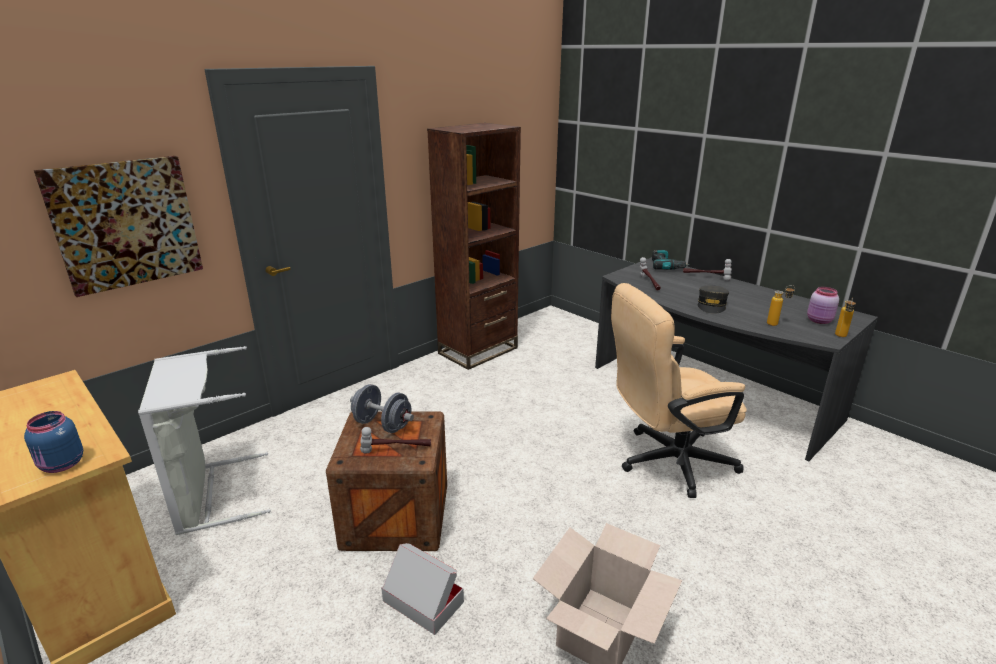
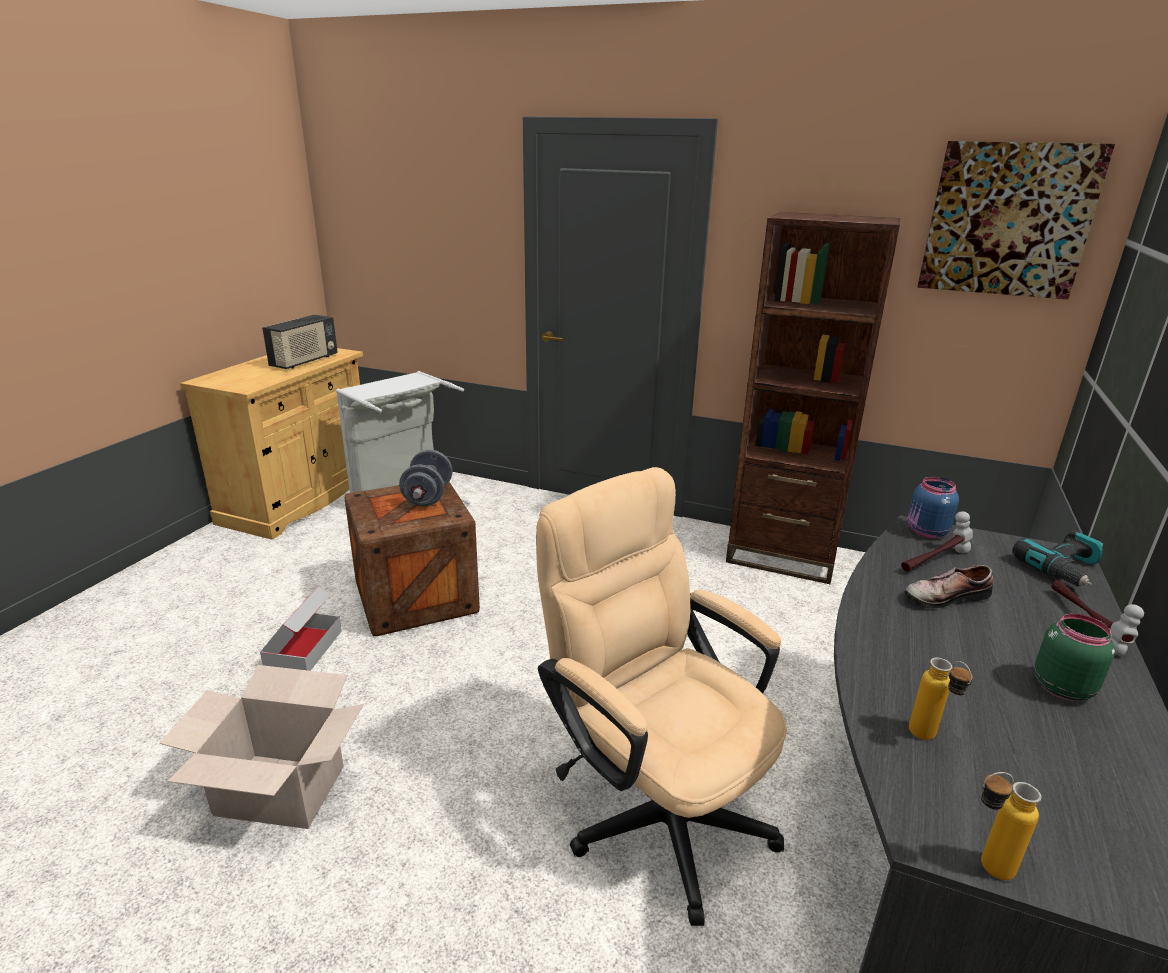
camera: 65 degrees right, 0 degrees up
blue jar [24,411,83,473] -> blue jar moved to [908,477,959,538]
picture [34,156,203,297] -> picture moved to [918,141,1115,300]
hammer [360,427,431,454] -> none
grey cap [698,285,729,314] -> none
pink jar [807,287,839,324] -> none
none -> radio [262,315,338,369]
none -> shoe [904,565,993,609]
none -> green jar [1034,613,1115,701]

